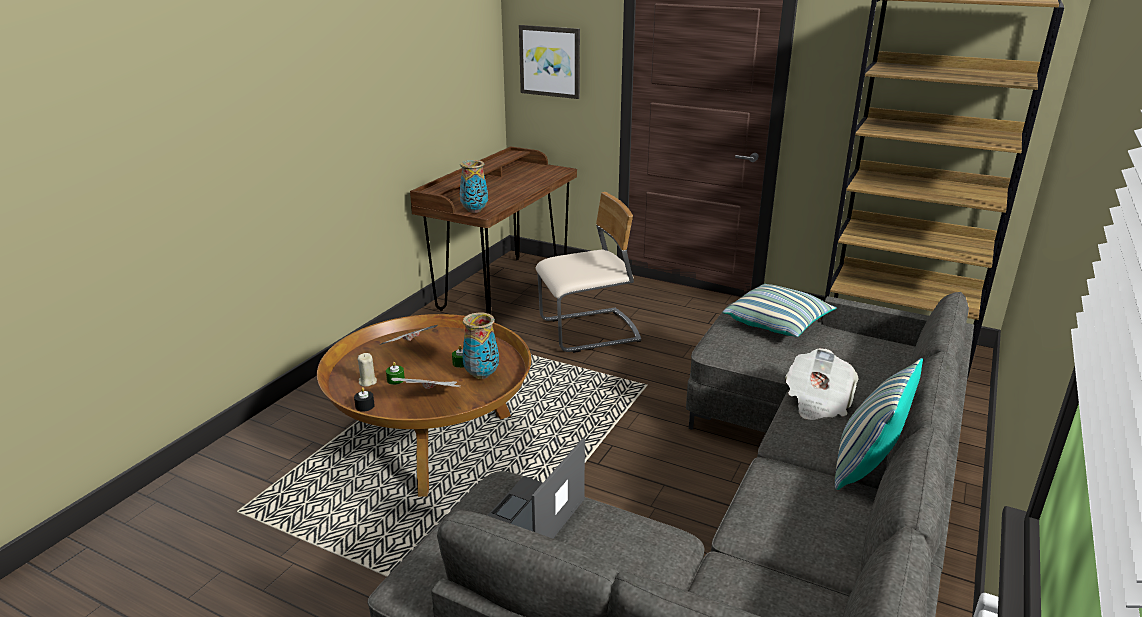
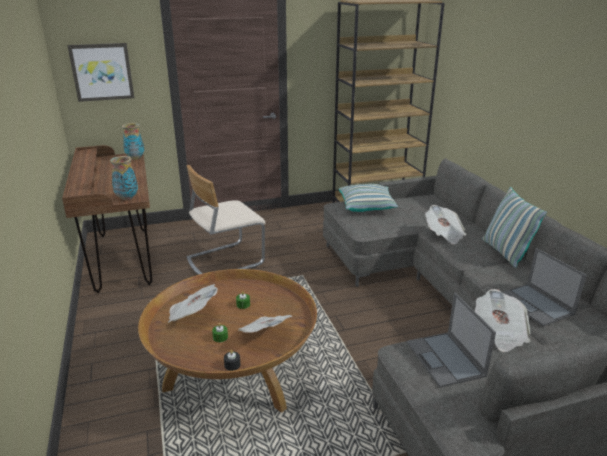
camera: 45 degrees left, 0 degrees up
beige candle [358,353,377,387] -> none
vase [462,313,499,379] -> vase moved to [122,123,144,160]
beige chair [536,192,641,353] -> beige chair turned 150 degrees counterclockwise [187,165,265,275]
none -> newspaper [475,289,531,352]
none -> laptop [502,248,587,326]

